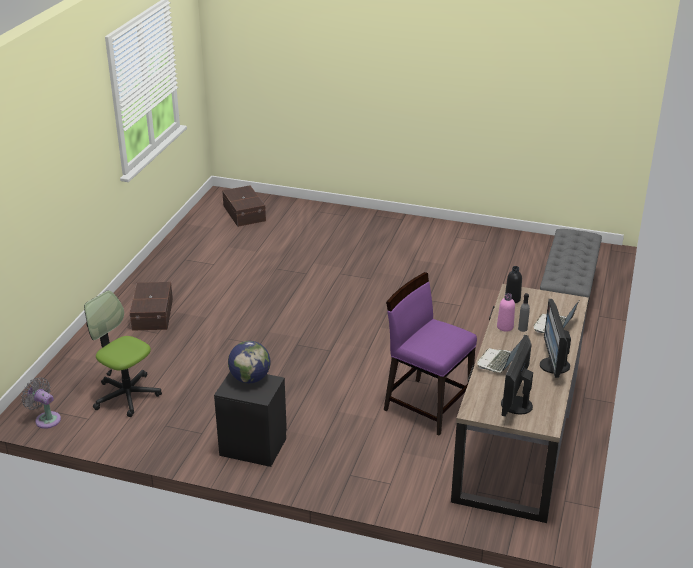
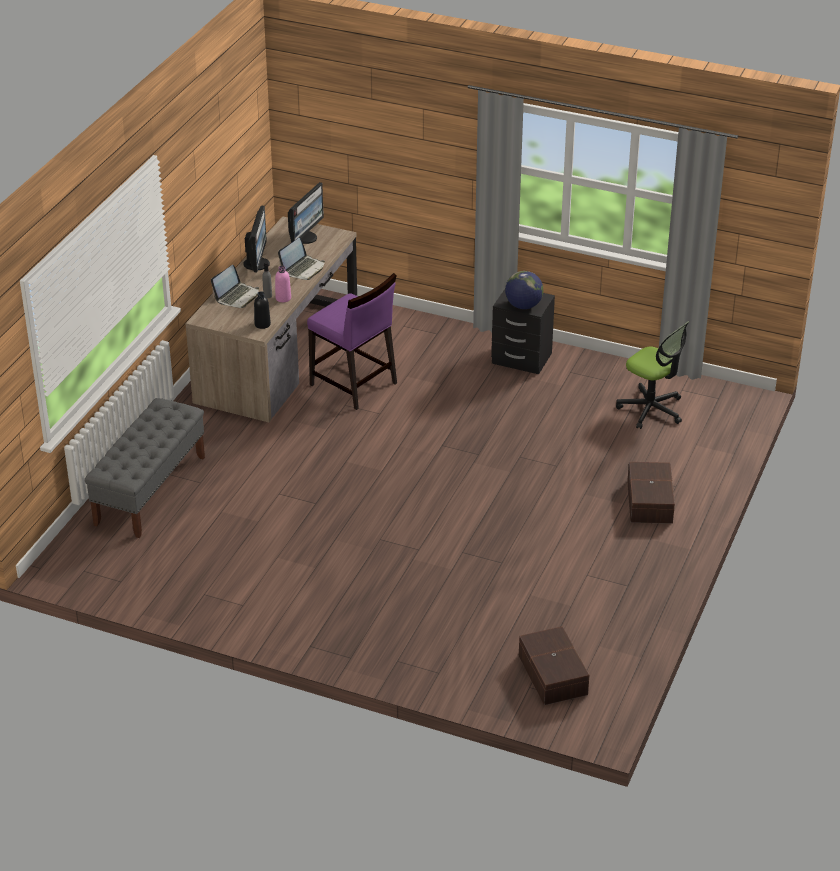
camera: 175 degrees left, 5 degrees up
grey fan [21,377,61,429] -> none

